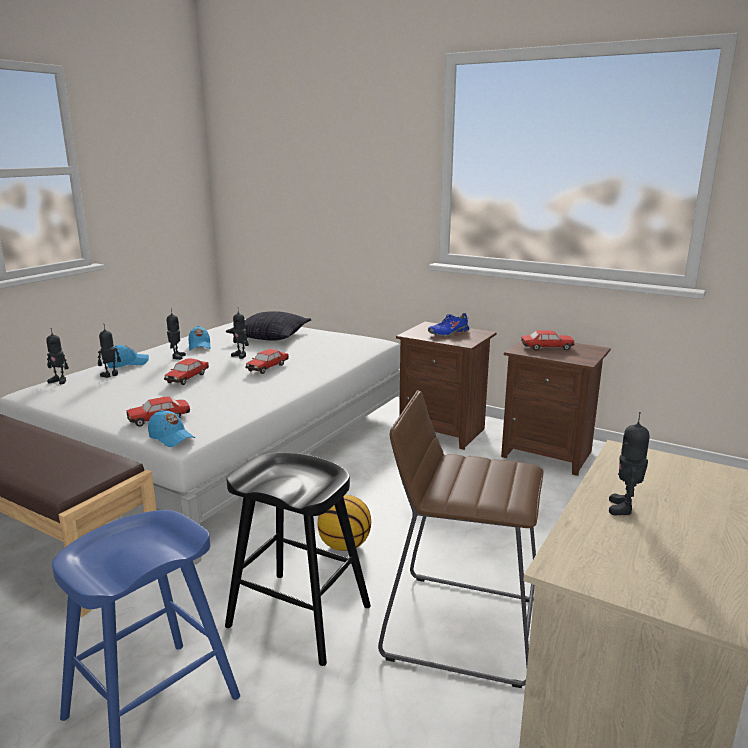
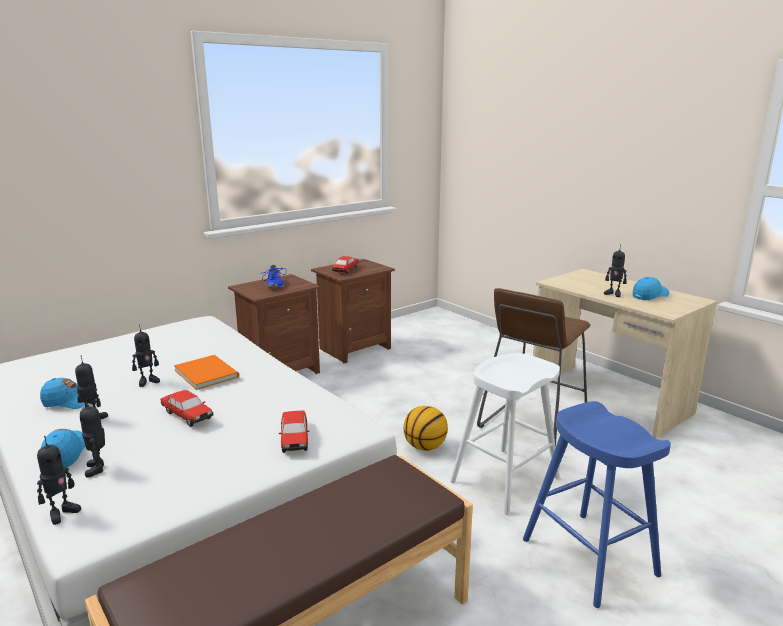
camera: 70 degrees left, 0 degrees up
blue cap [148,410,195,447] -> blue cap moved to [633,277,669,300]
black stool [225,453,371,666] -> white stool [450,353,560,515]
pillow [226,311,311,341] -> none
toy car [245,349,289,374] -> orange book [174,355,239,390]

